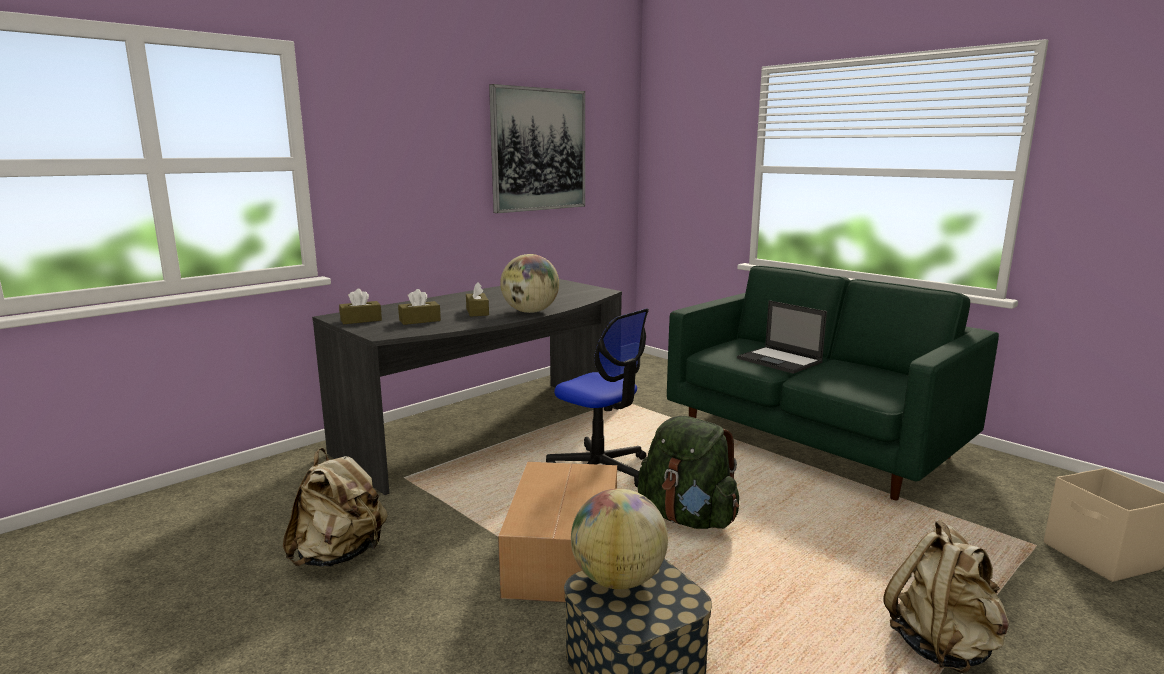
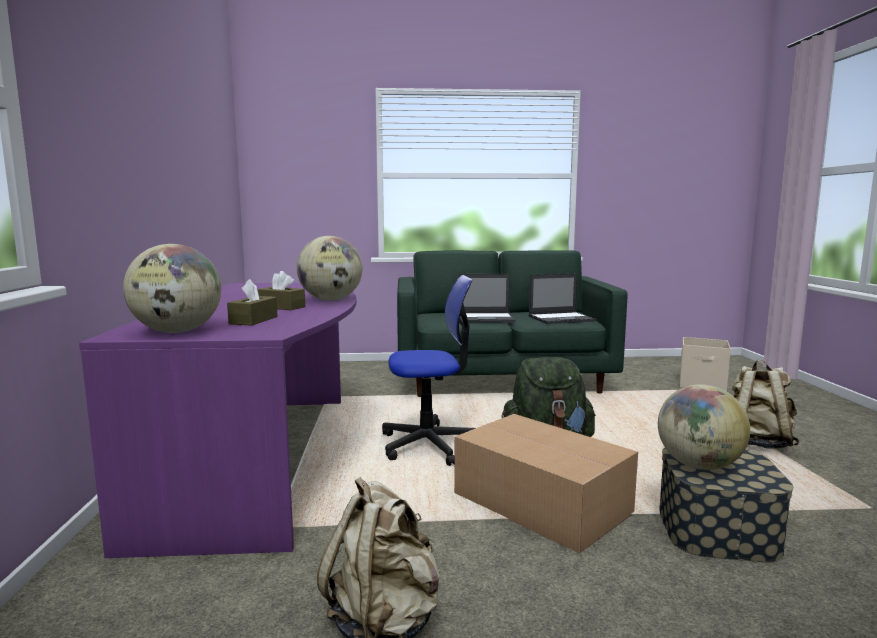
camera: 50 degrees left, 5 degrees down
grey desk [312,279,622,495] -> purple desk [79,283,356,558]
brown tissue box [339,289,382,324] -> globe [123,244,221,333]
picture [489,84,585,213] -> none
none -> laptop [528,273,597,324]

